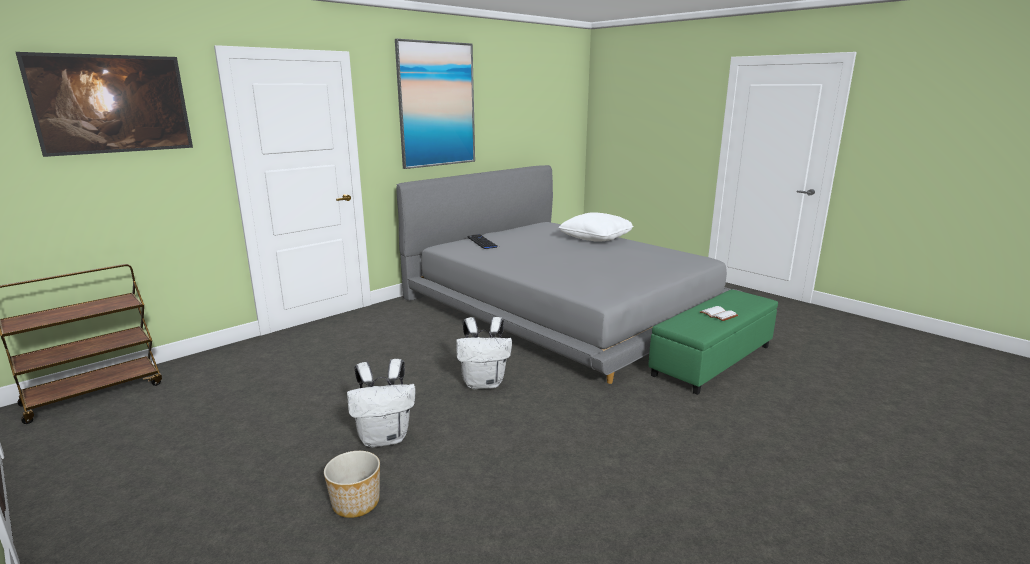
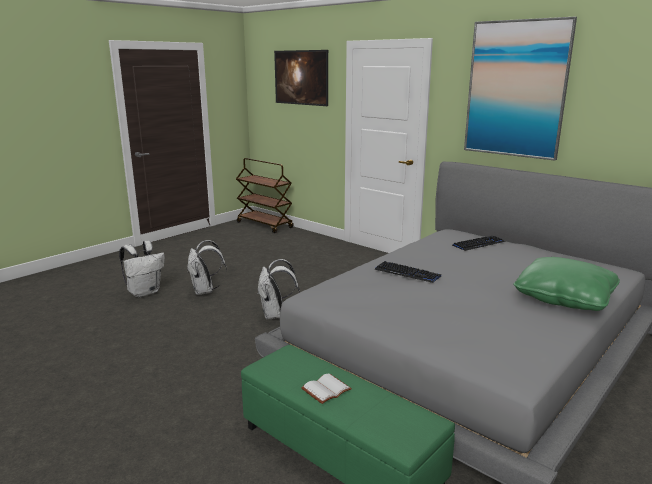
camera: 85 degrees right, 0 degrees up
planter [324,451,380,518] -> white backpack [119,241,165,297]
white pillow [559,212,634,242] -> green pillow [513,257,620,311]
none -> keyboard [374,261,441,283]

